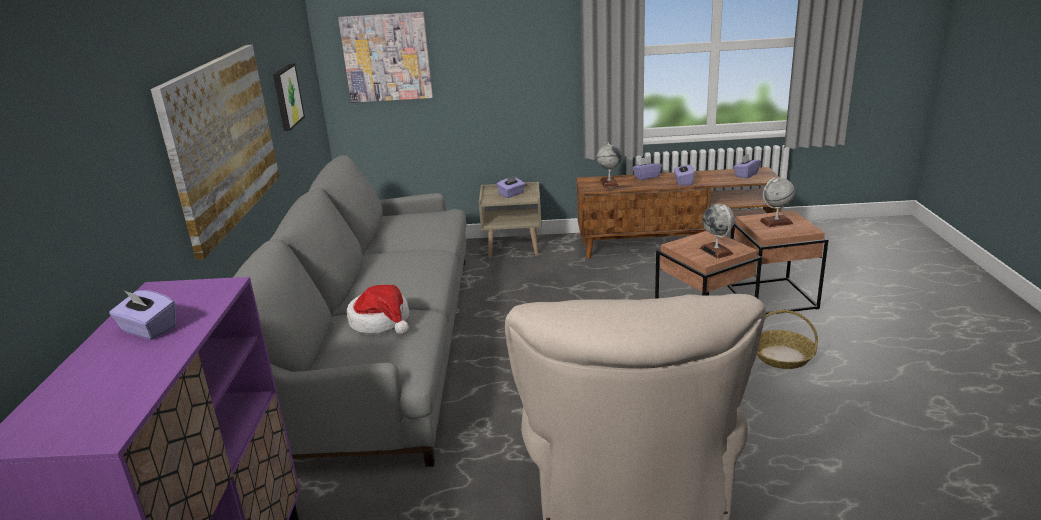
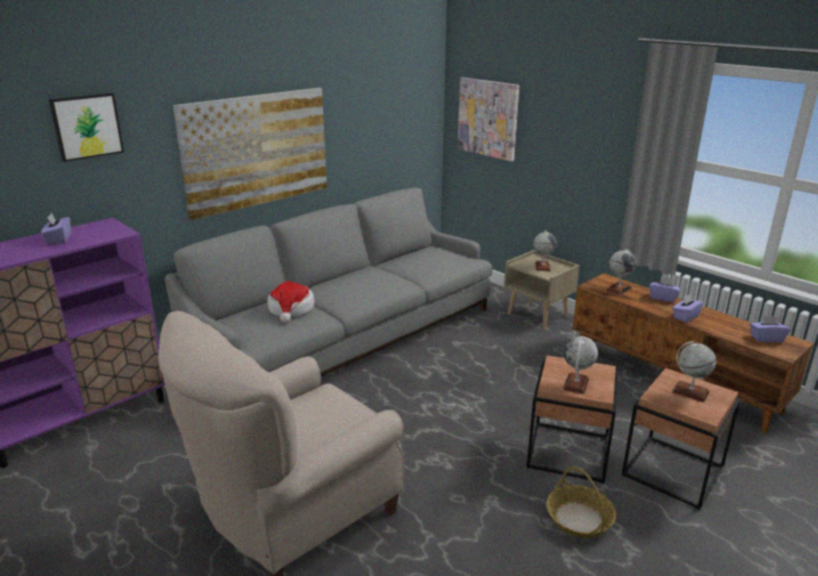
camera: 45 degrees right, 0 degrees up
picture [273,64,305,131] -> picture moved to [49,93,124,162]
purple tissue box [497,175,525,198] -> globe [534,230,557,271]

